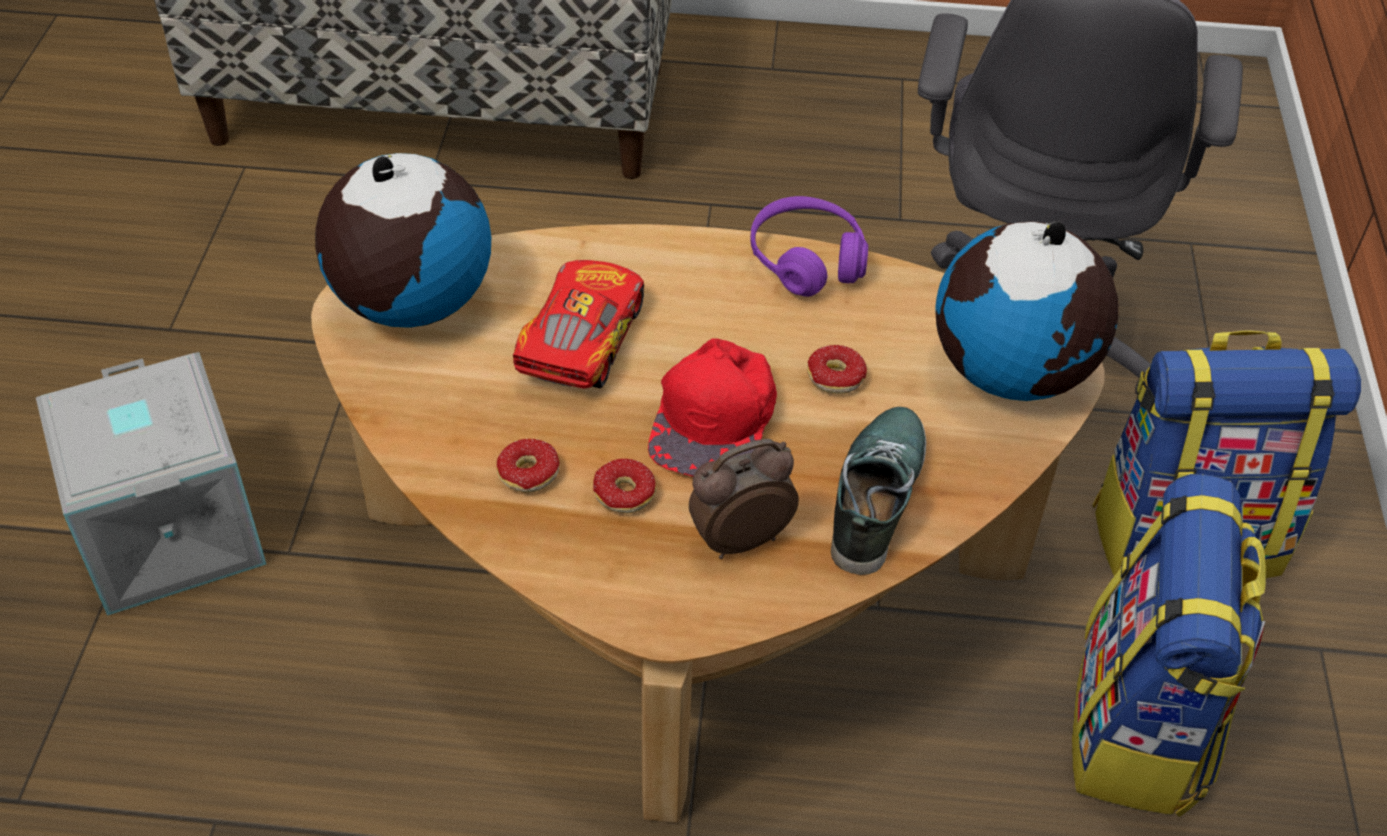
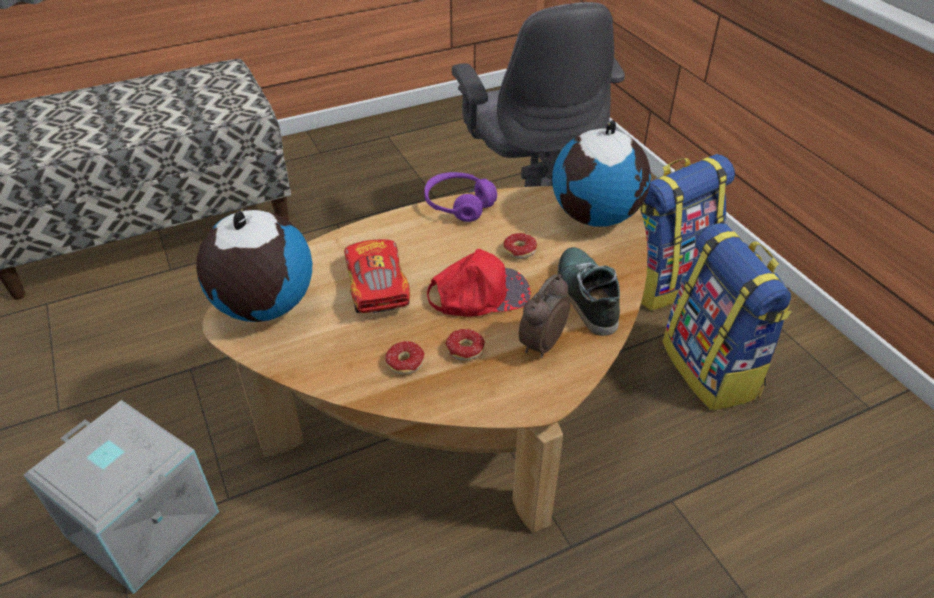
camera: 30 degrees left, 5 degrees down
red cap [648,338,777,477] -> red cap turned 90 degrees counterclockwise [427,249,531,317]

